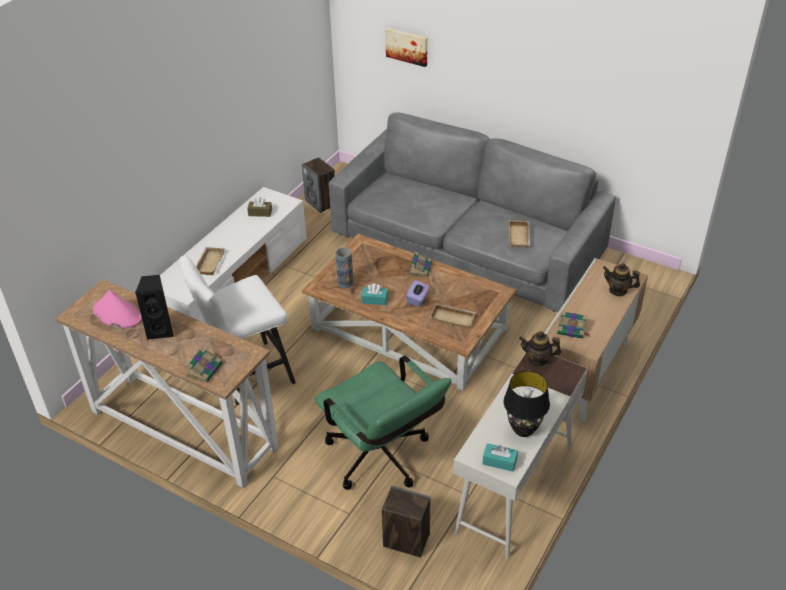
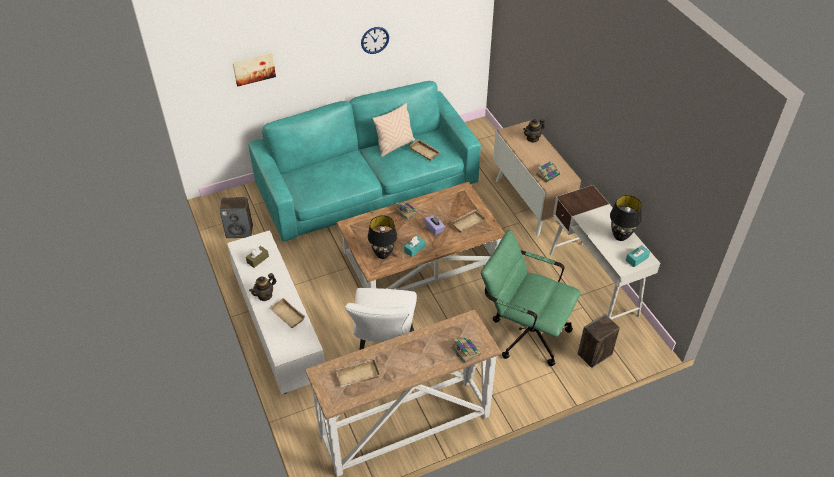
camera: 55 degrees left, 5 degrees up
pink hat [93,290,142,328] -> beige tray [335,358,381,387]
black speaker [135,275,174,340] -> none
green office chair [315,356,451,490] -> green office chair turned 150 degrees counterclockwise [481,230,581,366]
grey sofa [329,112,616,312] -> turquoise sofa [248,81,481,242]
vase [336,247,353,288] -> black table lamp [368,216,397,259]
teapot [519,331,561,367] -> teapot moved to [249,273,276,301]
none -> wall clock [361,27,389,54]
none -> beige pillow [372,103,415,157]

